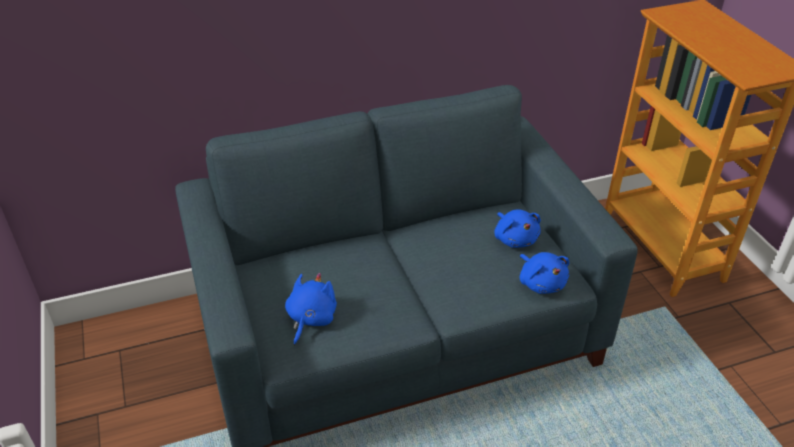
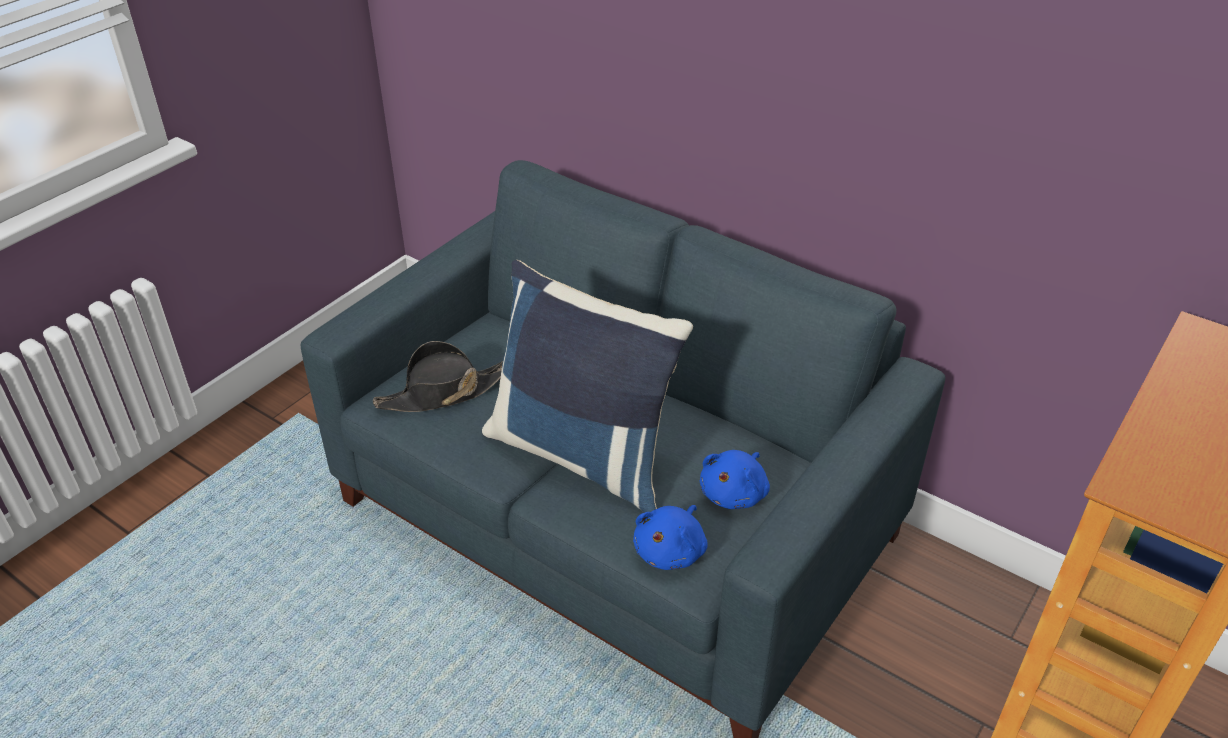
camera: 55 degrees right, 0 degrees up
blue plush toy [285,272,337,345] -> black hat [373,341,503,412]
none -> blue pillow [482,260,693,513]

